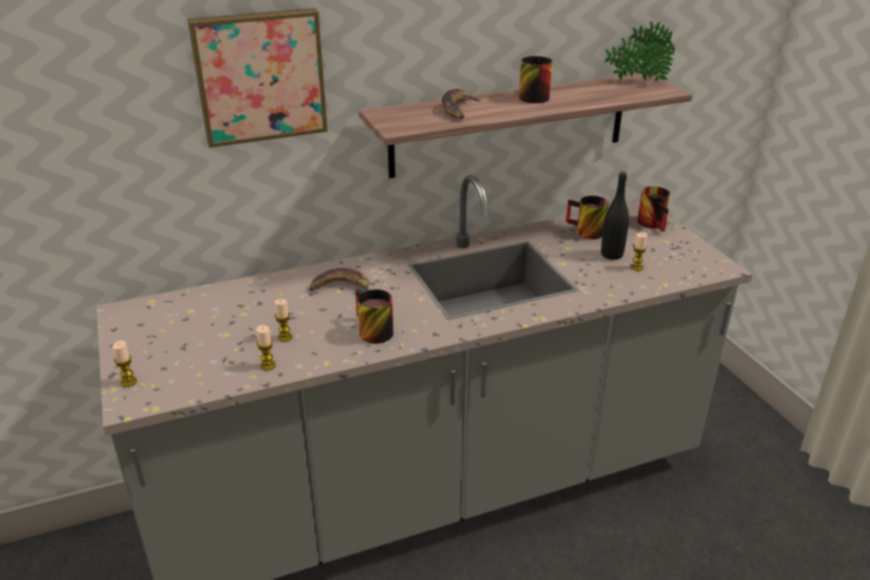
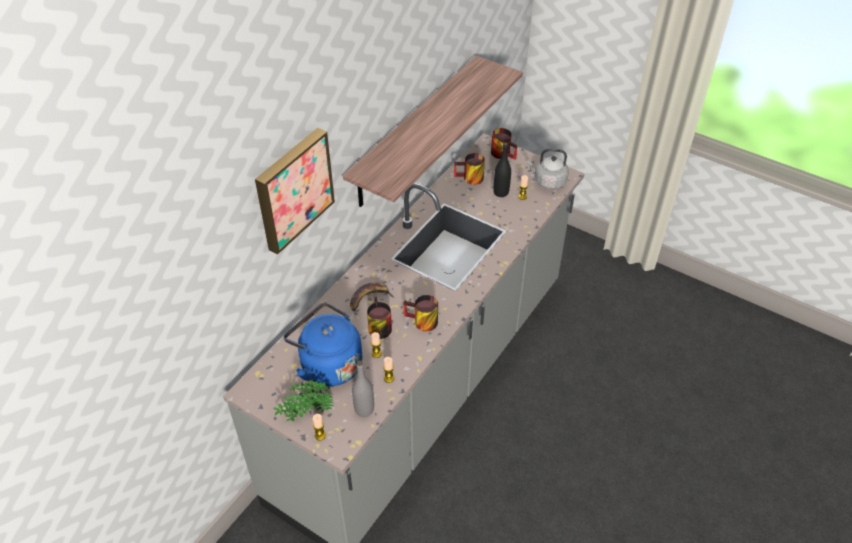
camera: 35 degrees left, 15 degrees up
banana [442,89,482,119] -> none
mug [519,56,552,103] -> mug moved to [367,297,392,339]
potted plant [604,21,675,83] -> potted plant moved to [273,380,334,422]
none -> blue kettle [284,302,363,386]
none -> grey bottle [352,361,374,417]
none -> grey kettle [527,148,569,189]

